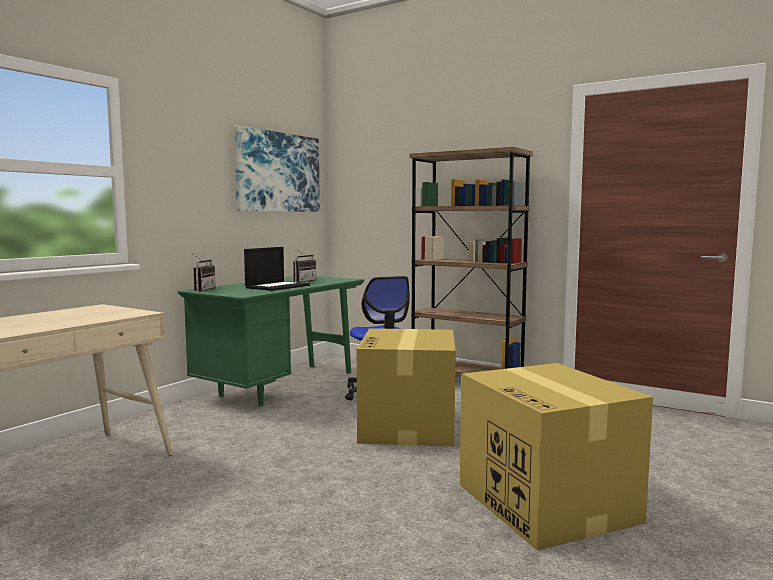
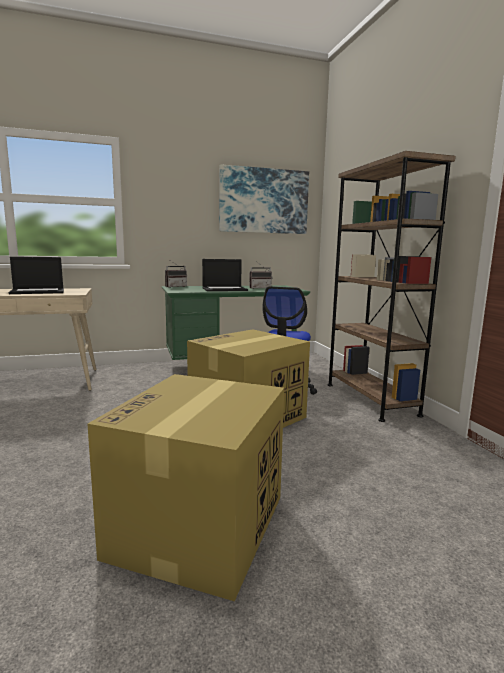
camera: 40 degrees right, 5 degrees up
none -> laptop [9,257,64,294]

